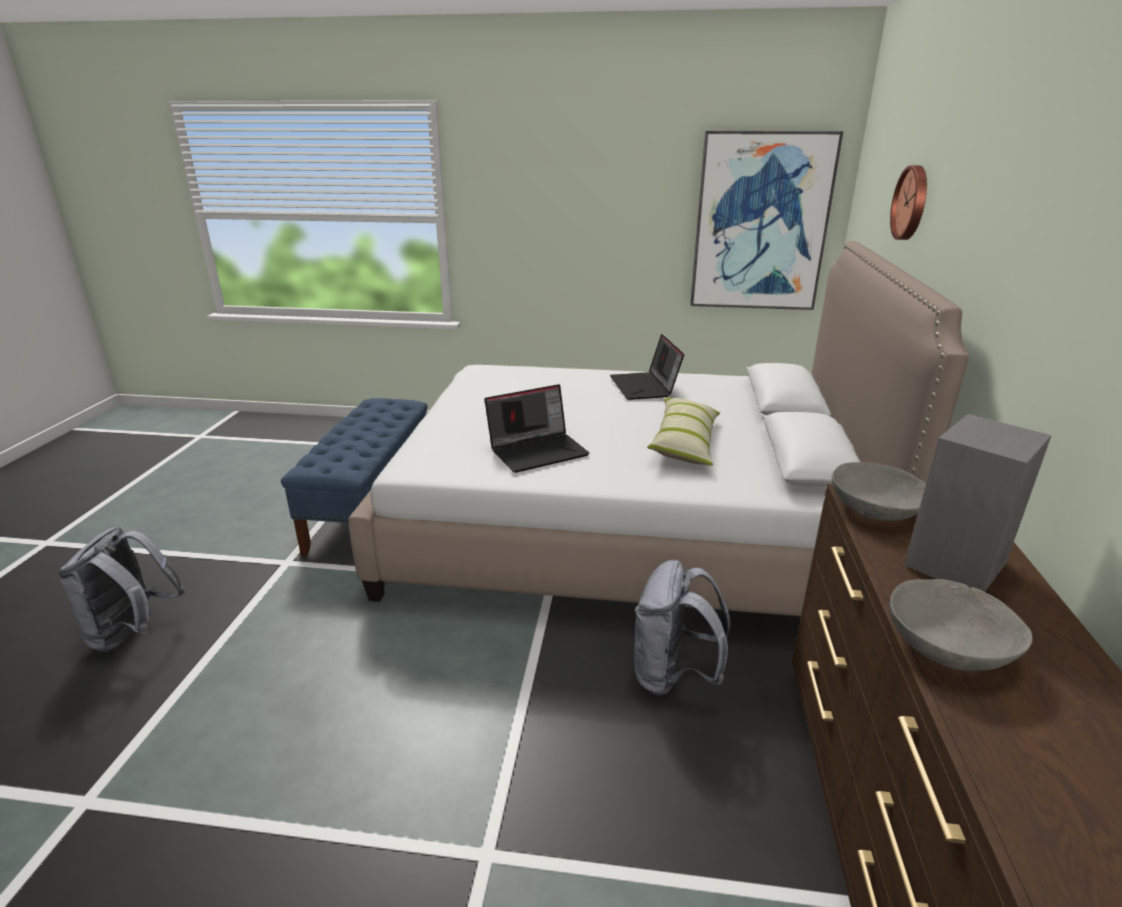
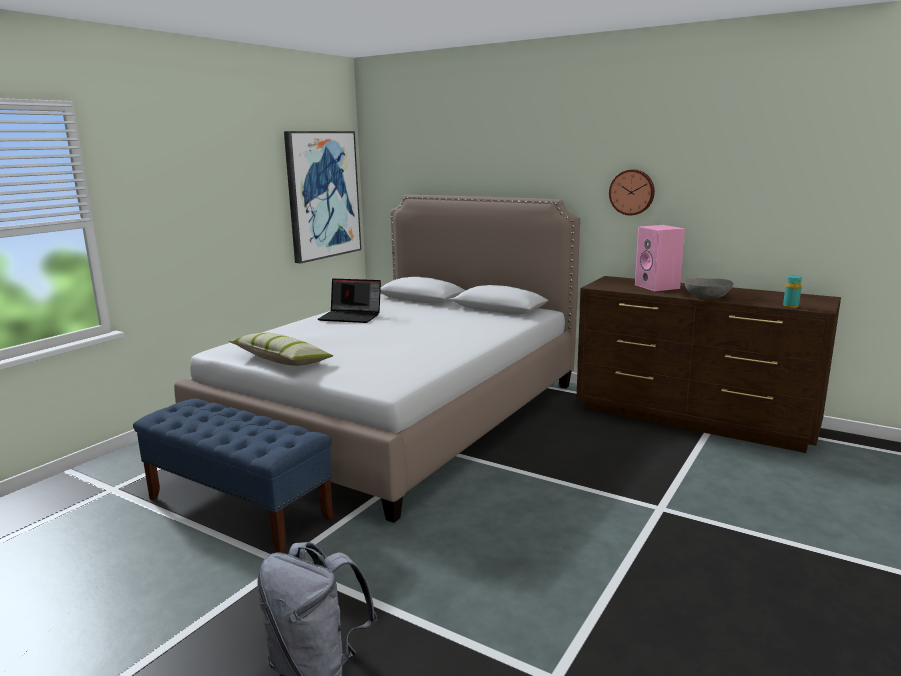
camera: 65 degrees left, 10 degrees down
laptop [484,384,590,473] -> none
grey backpack [635,560,730,696] -> none
pillow [647,397,720,466] -> pillow moved to [229,332,333,366]
grey bowl [832,462,926,521] -> none
wall clock [890,165,927,240] -> wall clock moved to [609,169,655,215]
grey speaker [904,414,1052,592] -> pink speaker [635,225,685,291]
none -> turquoise bottle [783,276,802,308]

